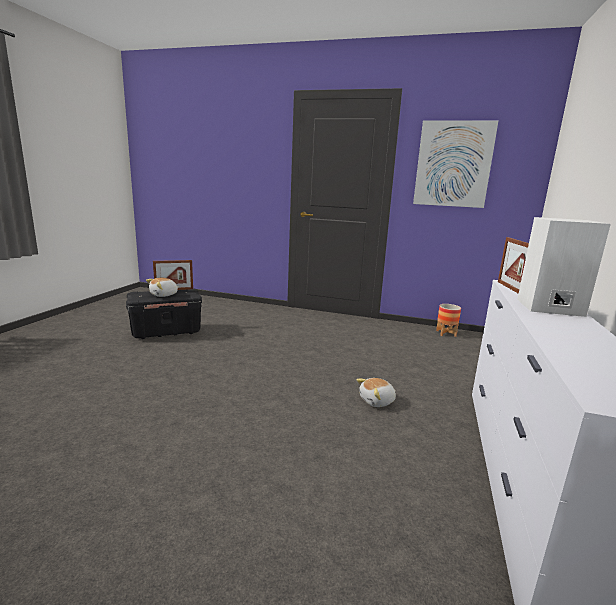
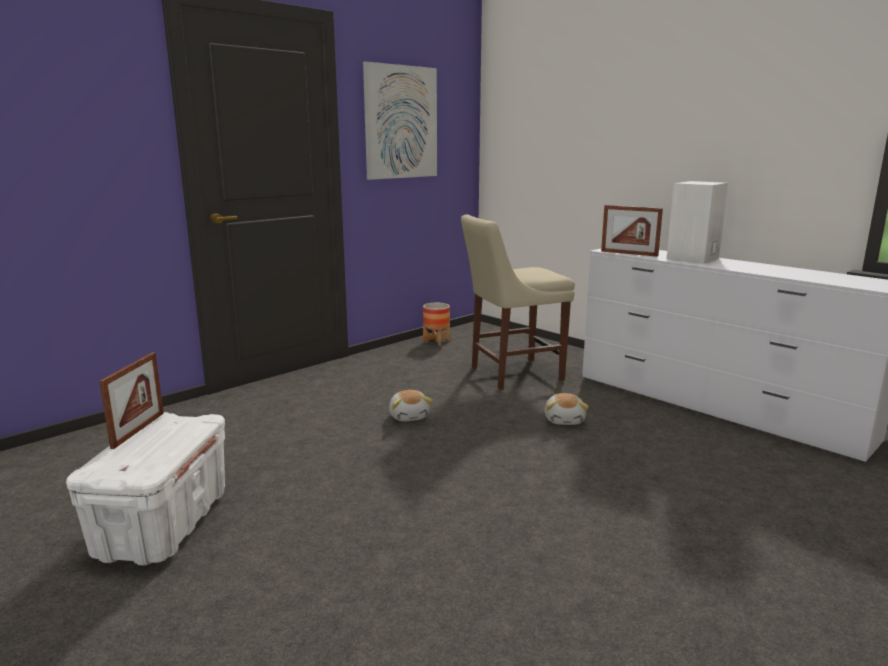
camera: 60 degrees left, 0 degrees up
black storage box [126,288,202,339] -> white storage box [66,412,225,566]
plush toy [146,278,179,297] -> plush toy moved to [389,390,433,421]
none -> beige chair [461,215,575,390]

